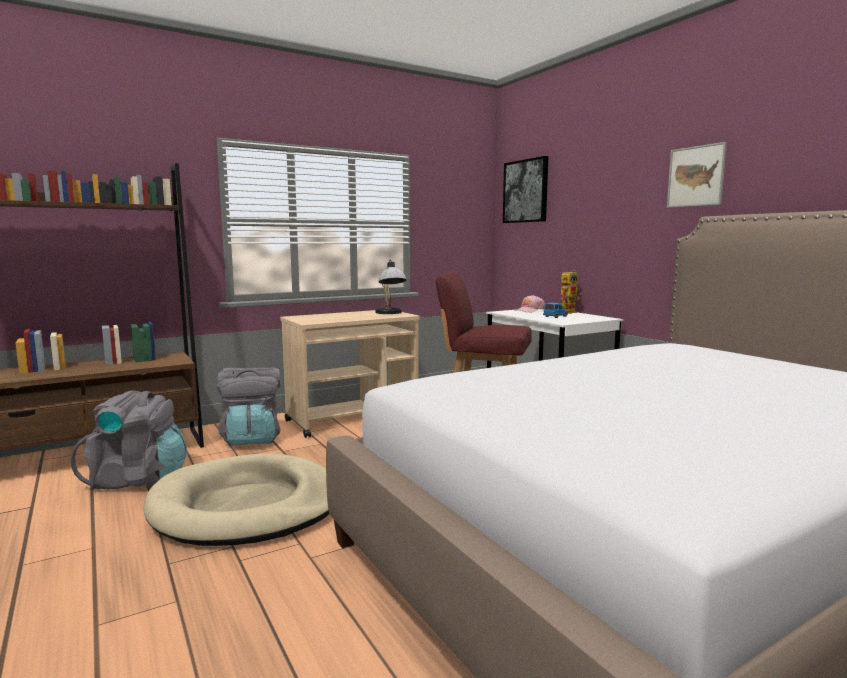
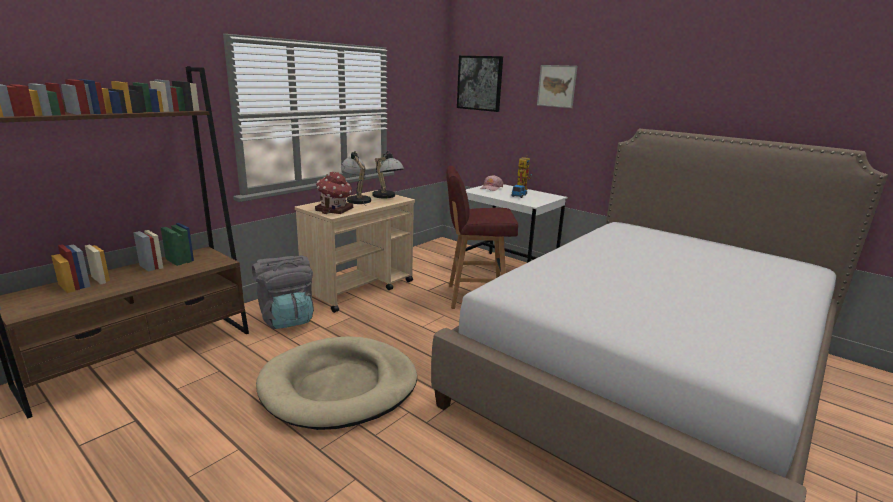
camera: 20 degrees left, 10 degrees up
grey backpack [71,390,187,490] -> none
picture [667,142,727,208] -> picture moved to [537,65,578,108]
none -> toy house [315,172,353,214]
none -> table lamp [341,151,371,206]

